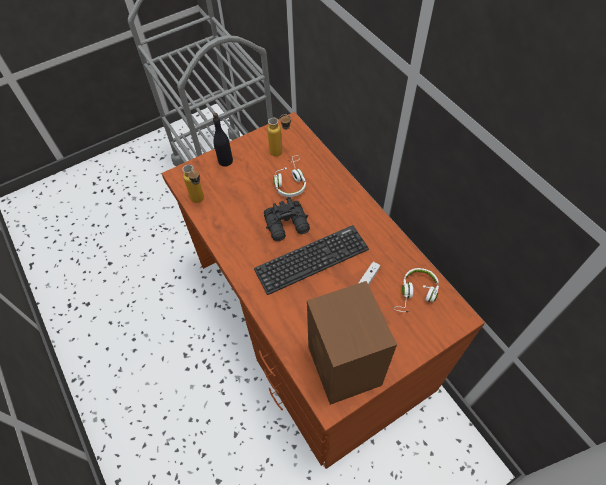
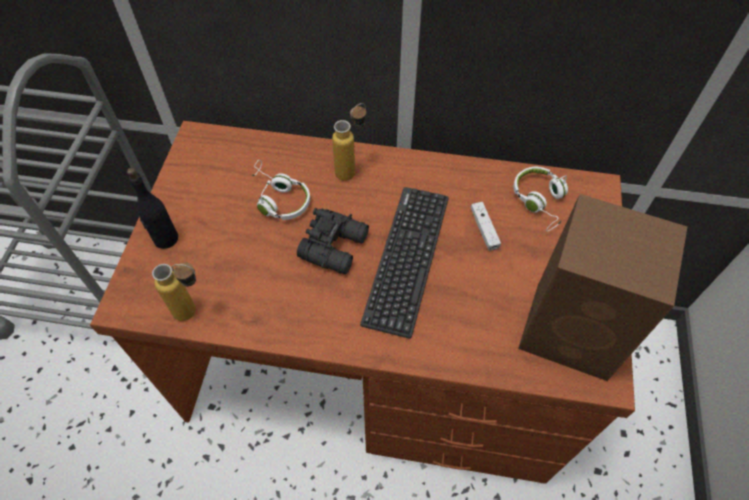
camera: 50 degrees left, 0 degrees up
bottle [267,114,291,157] -> bottle moved to [332,103,366,181]

